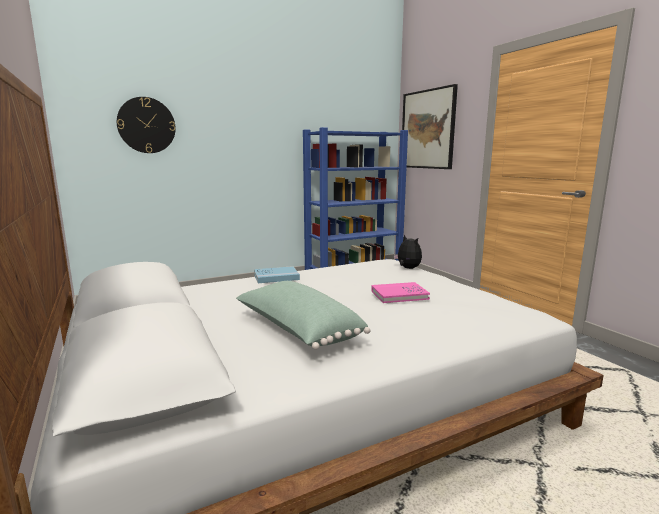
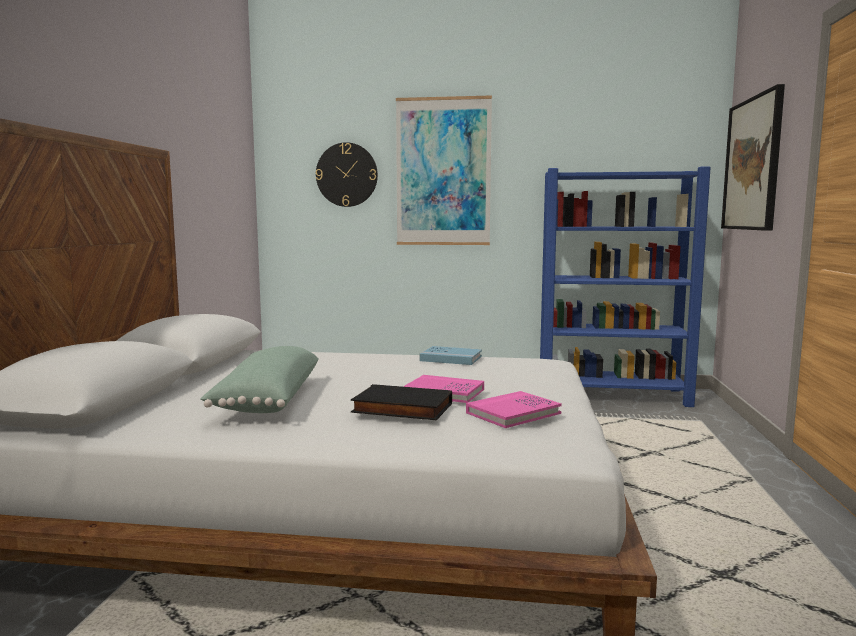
camera: 35 degrees right, 5 degrees down
blue book [254,266,300,283] -> blue book moved to [419,346,482,365]
plush toy [393,234,422,269] -> none
none -> black book [351,384,452,420]
none -> picture [396,95,492,245]
none -> pink book [466,391,562,428]

